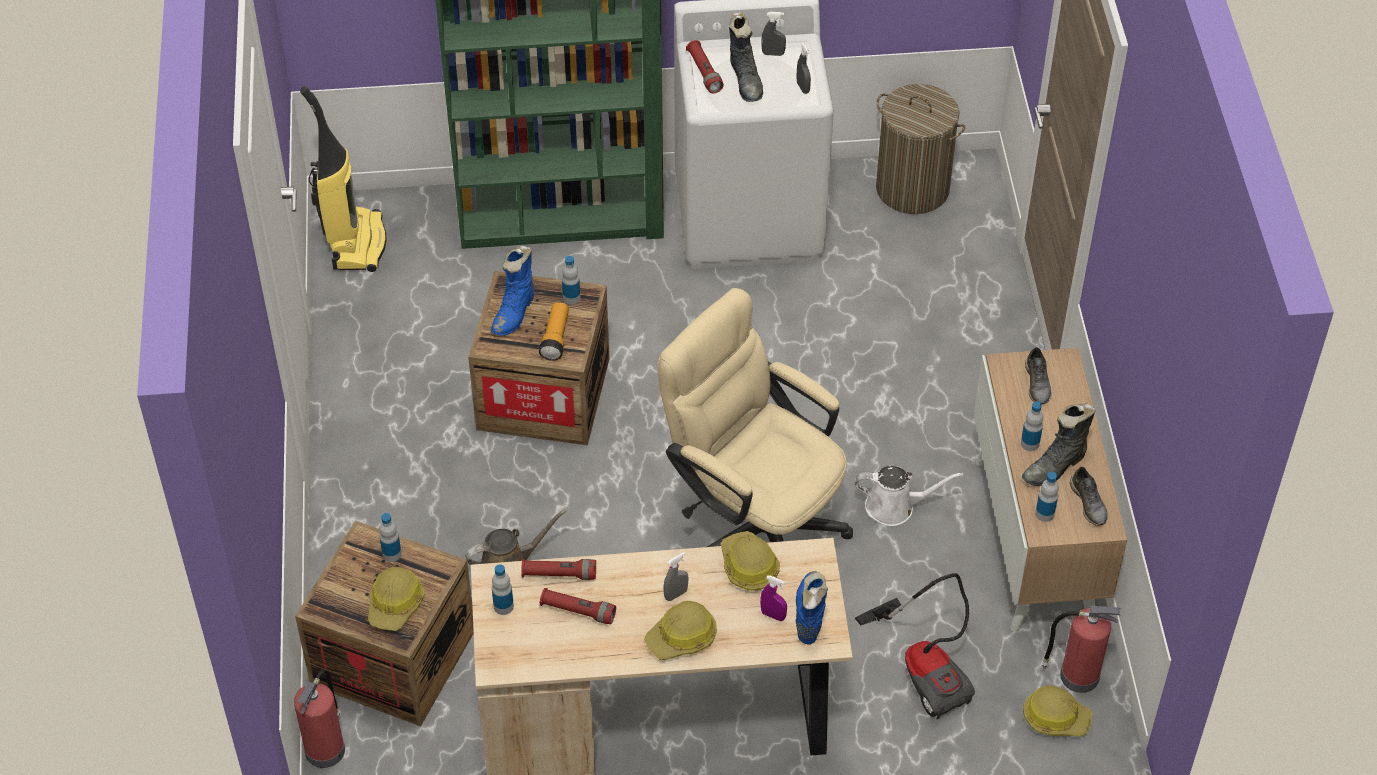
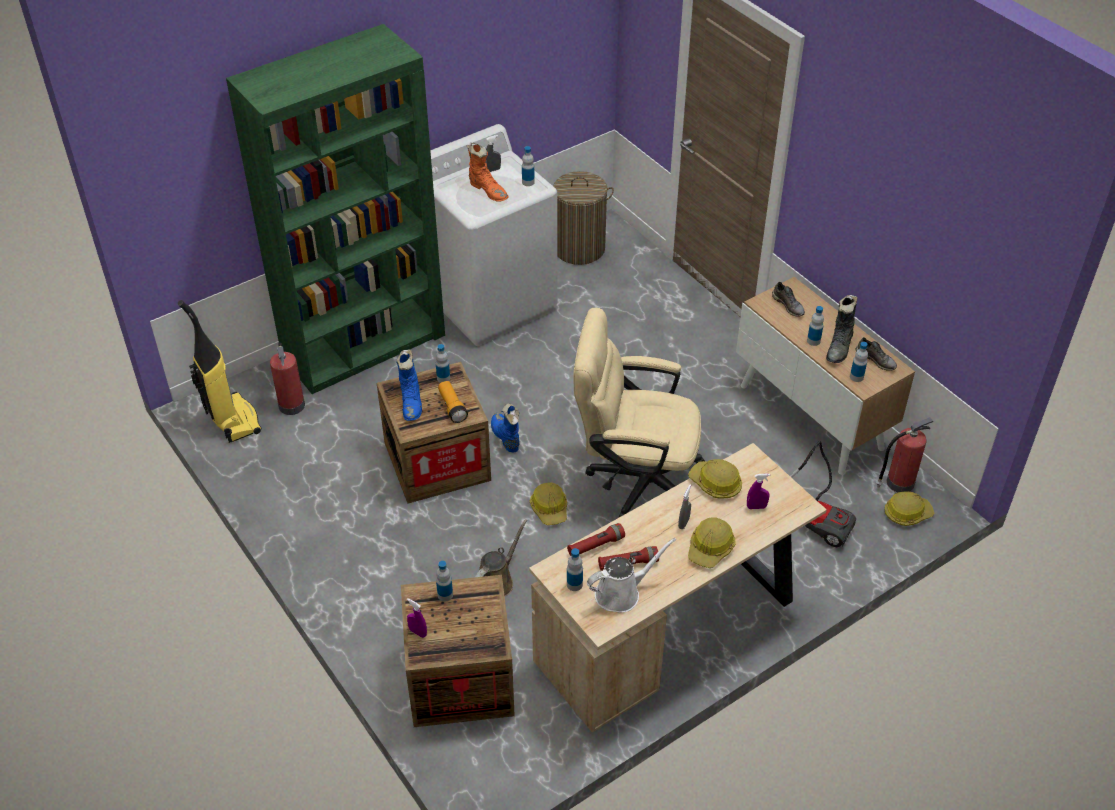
camera: 30 degrees left, 5 degrees down
fire extinguisher [294,669,345,768] -> fire extinguisher moved to [270,343,305,415]
hard hat [368,567,425,631] -> hard hat moved to [530,482,567,525]
red flashlight [686,40,724,93] -> none
black boot [729,12,763,102] -> orange boot [467,143,509,202]
blue boot [796,571,828,645] -> blue boot moved to [491,404,520,453]
grey spray bottle [797,43,811,94] -> bottle [522,146,535,186]
white watering can [855,466,963,526] -> white watering can moved to [587,538,676,613]
none -> purple spray bottle [407,598,427,638]

